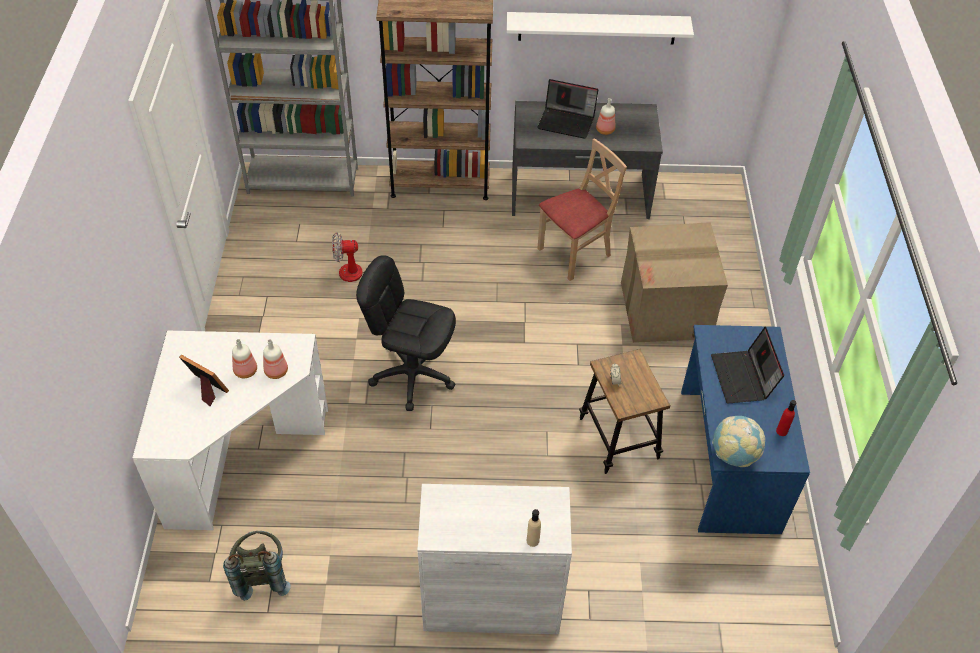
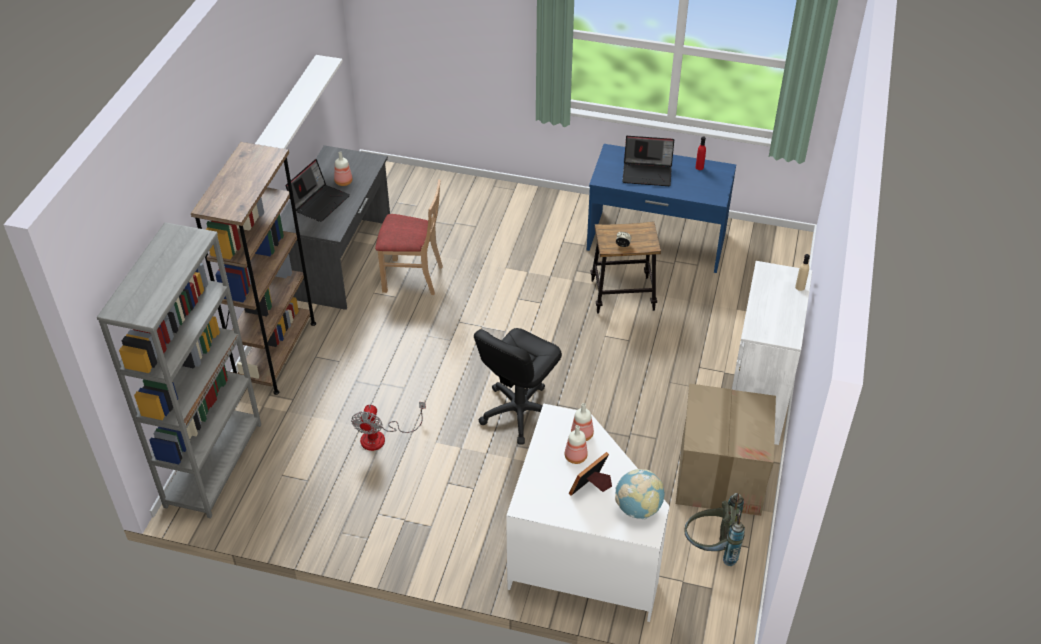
camera: 75 degrees left, 5 degrees down
beige chair [537,138,627,281] -> beige chair turned 120 degrees clockwise [375,179,443,295]
cardboard box [621,222,728,343] -> cardboard box moved to [676,383,776,516]
globe [712,416,765,467] -> globe moved to [615,469,664,520]

